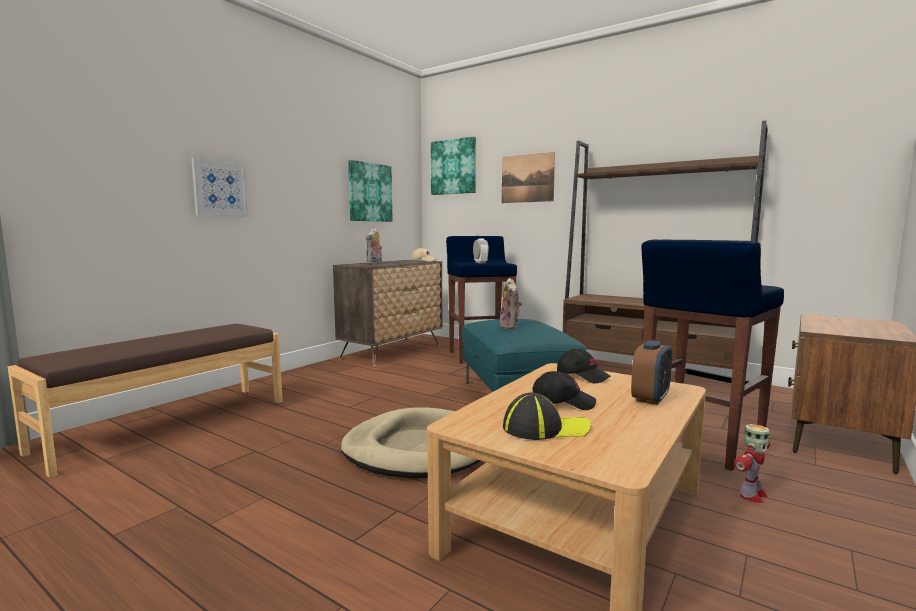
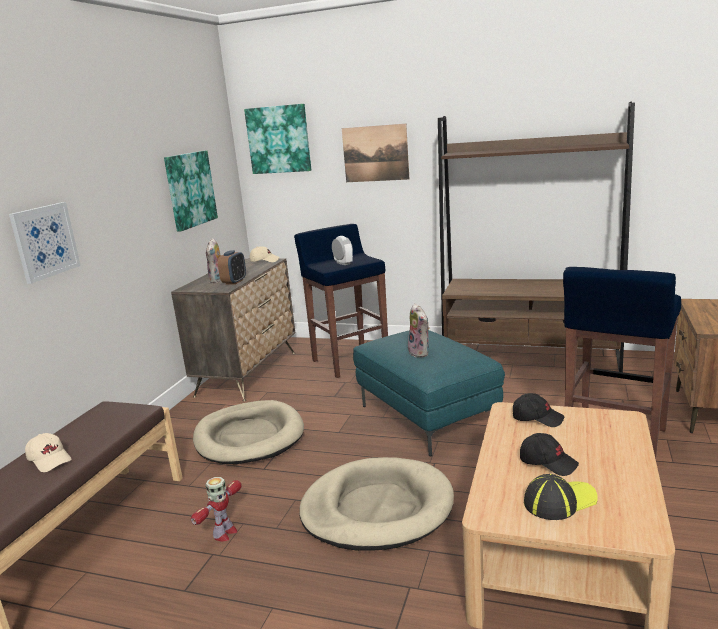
camera: 15 degrees left, 10 degrees up
black cap [532,371,596,410] -> black cap turned 45 degrees clockwise [520,433,579,476]
alarm clock [631,340,672,405] -> alarm clock moved to [218,250,246,285]
toy robot [734,424,770,503] -> toy robot moved to [191,477,242,541]
none -> beige cap [25,433,71,472]
none -> beige dog bed [193,400,304,464]

